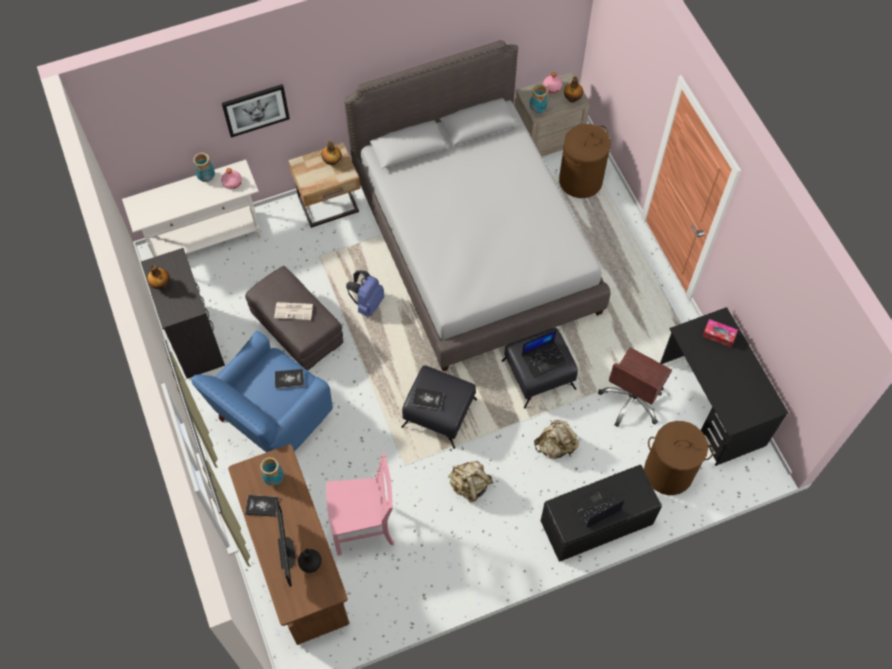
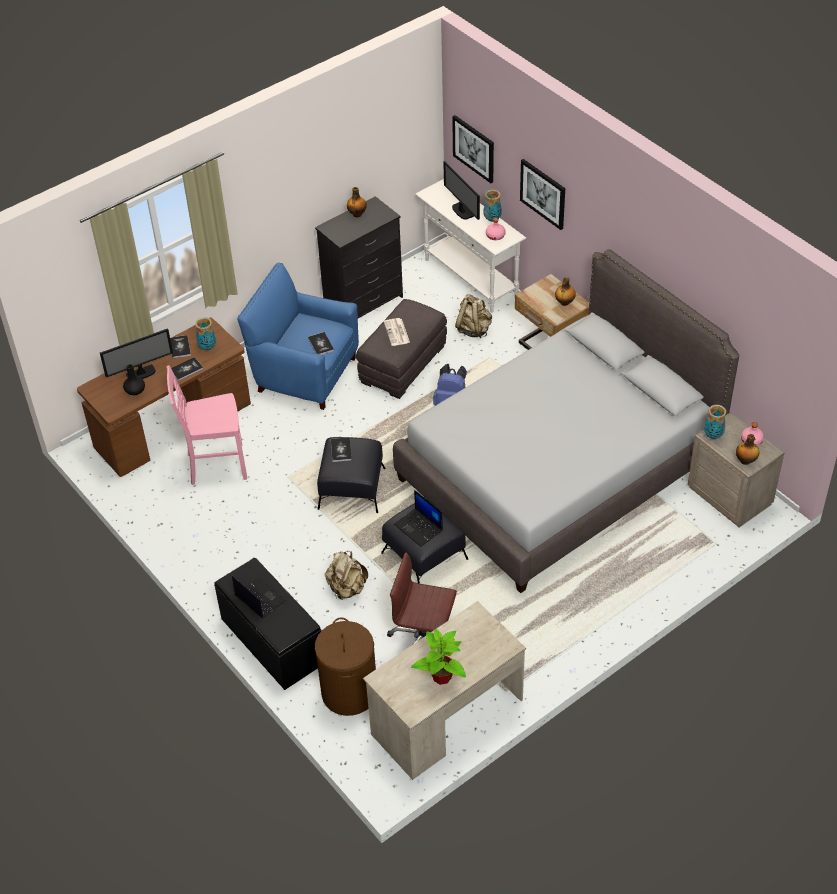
camera: 75 degrees right, 15 degrees down
pink chair [326,453,394,556] -> pink chair turned 105 degrees clockwise [167,366,247,485]
beige backpack [448,461,493,503] -> beige backpack moved to [455,294,492,338]
brown laundry basket [559,124,611,198] -> none
black desk [660,307,788,466] -> beige desk [363,601,526,780]
tissue box [702,319,738,347] -> none
none -> book [171,357,204,381]
none -> potted plant [411,629,466,685]
none -> monitor [443,161,480,220]
none -> picture [452,115,494,183]

